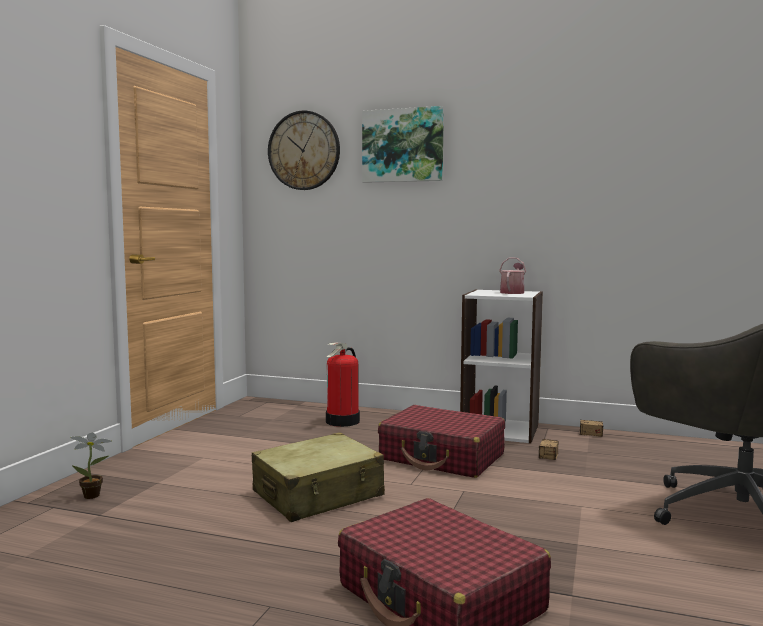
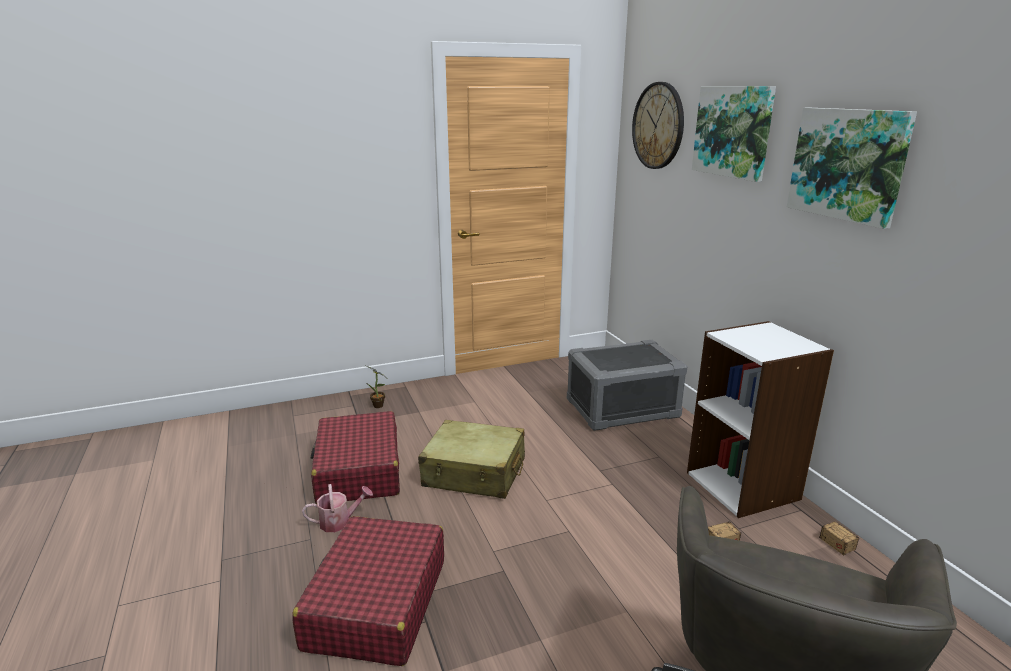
camera: 50 degrees right, 15 degrees up
fire extinguisher [326,342,360,427] -> grey storage box [567,340,688,431]
red suitcase [378,405,505,478] -> red suitcase moved to [310,411,400,504]
watering can [499,258,526,294] -> watering can moved to [302,484,373,532]
none -> picture [787,108,917,229]

